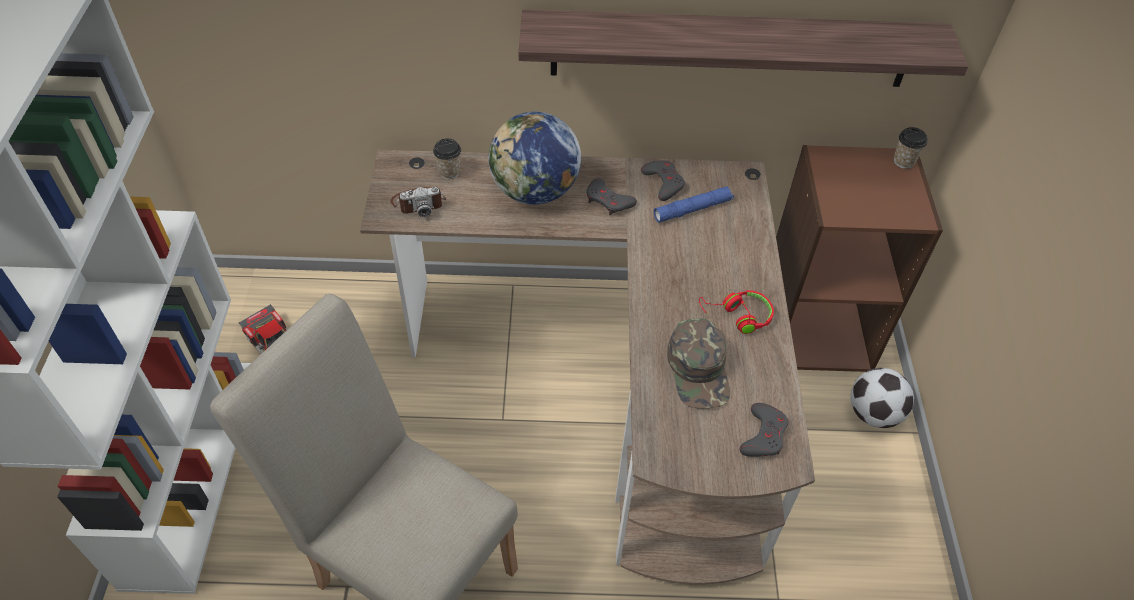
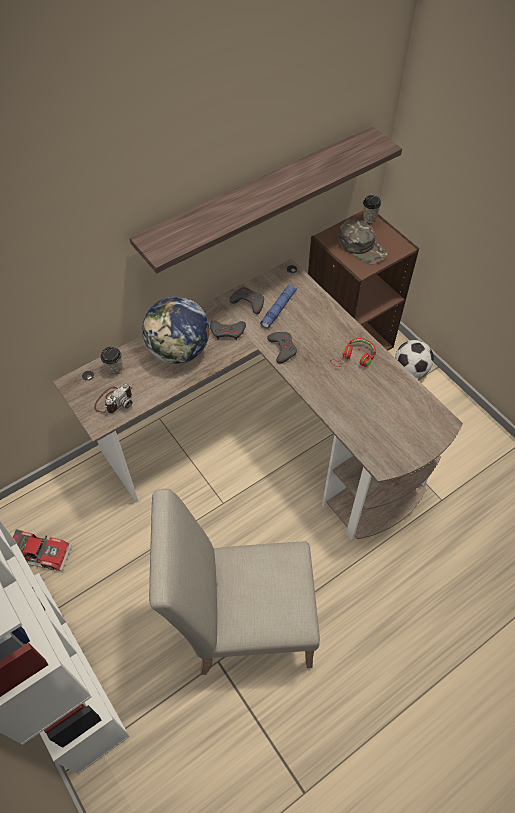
camera: 35 degrees left, 5 degrees up
green cap [667,318,730,408] -> green cap moved to [338,219,388,264]
grey game controller [740,403,788,457] -> grey game controller moved to [267,332,297,364]

